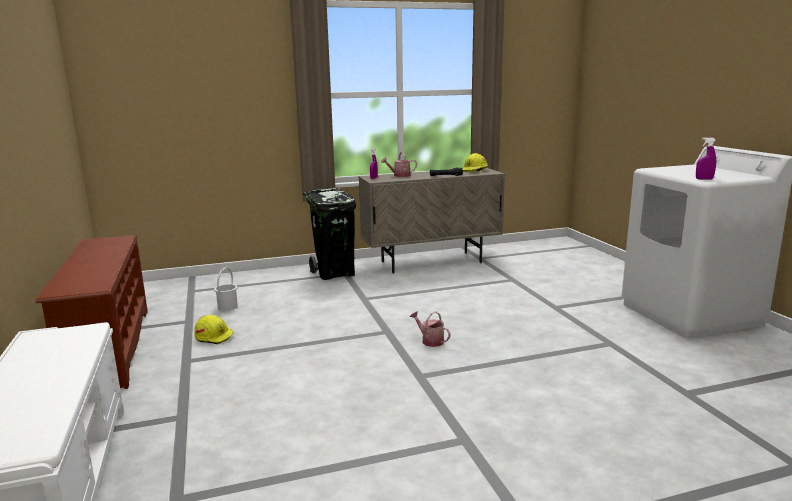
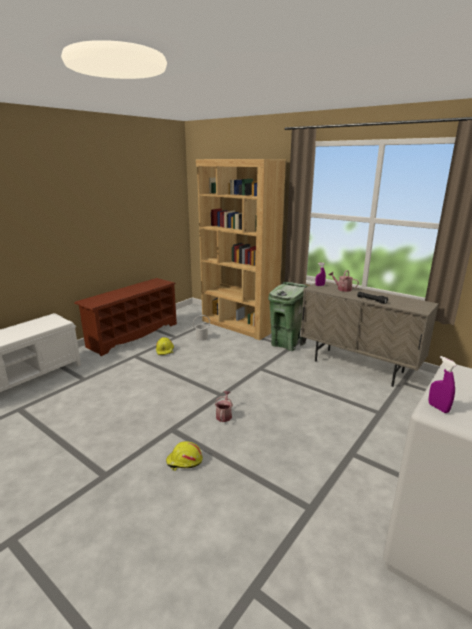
camera: 55 degrees right, 5 degrees up
black trash can [303,188,356,280] -> green trash can [268,282,308,351]
yellow hard hat [463,153,488,172] -> yellow hard hat moved to [166,441,203,471]
none -> brown bookcase [196,159,286,340]

